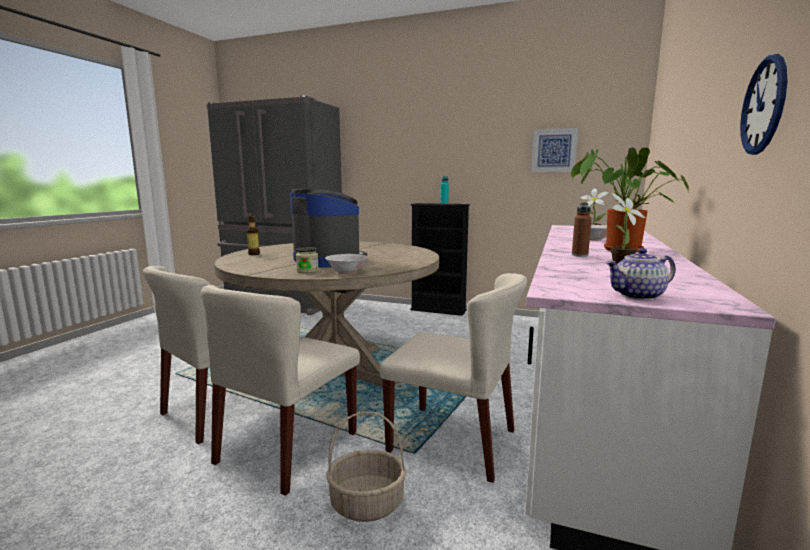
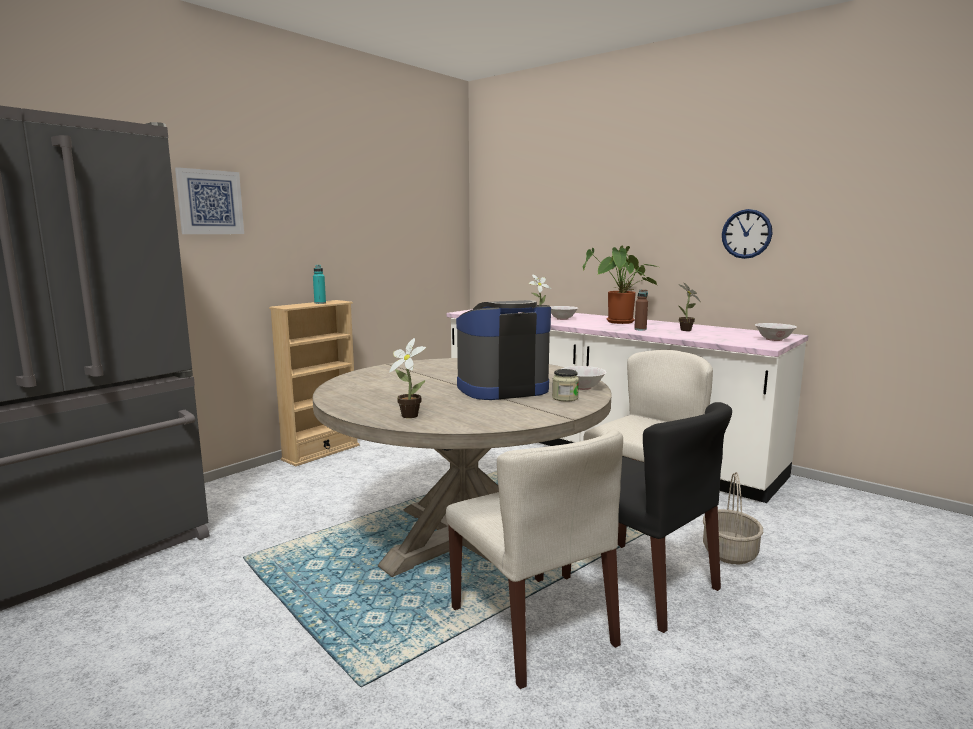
camera: 70 degrees left, 0 degrees up
beige chair [201,285,360,496] -> black chair [562,402,732,633]
bottle [247,215,260,255] -> potted plant [389,338,426,418]
black bookcase [410,203,470,316] -> beige bookcase [269,300,360,466]
picture [531,128,578,172] -> picture moved to [175,167,244,234]
teapot [606,248,676,300] -> white bowl [755,323,797,341]

